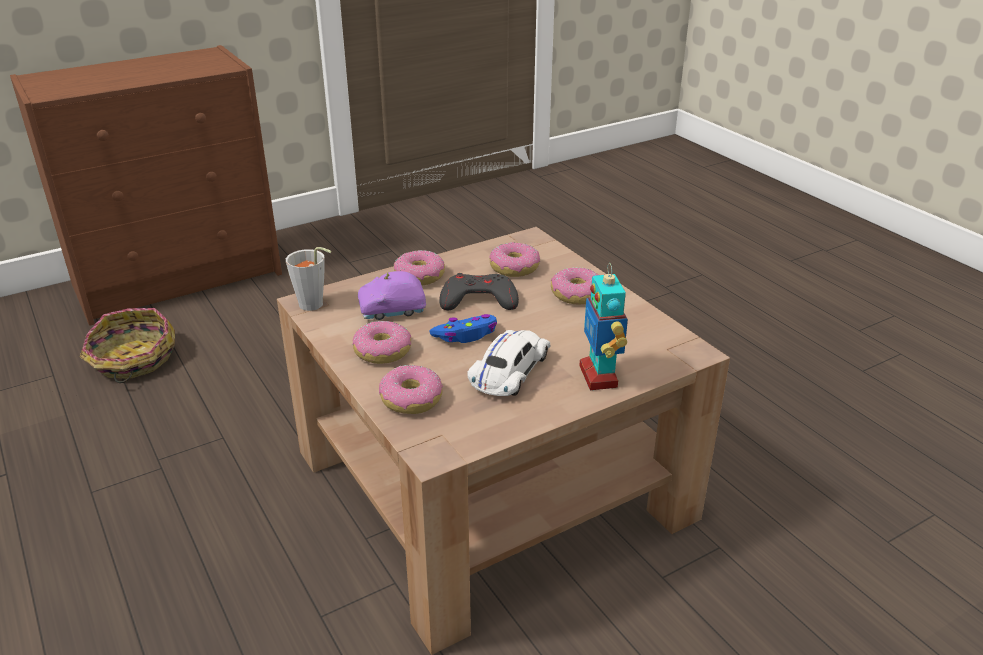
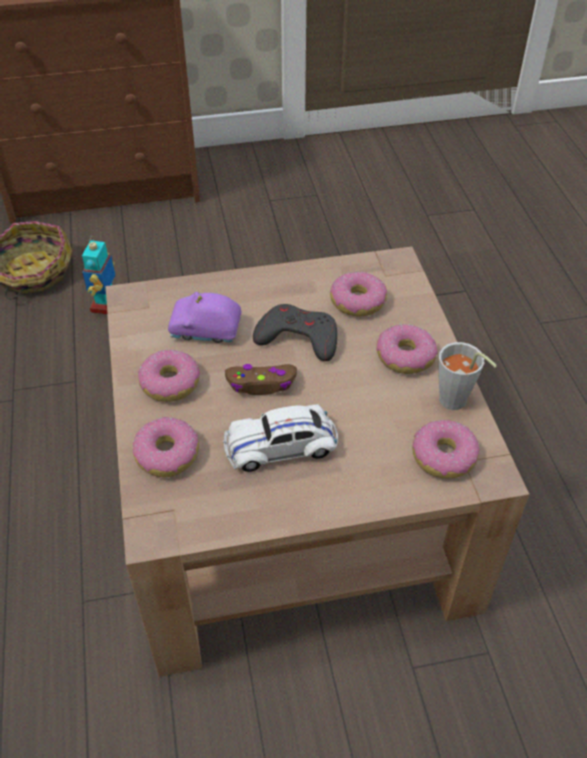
camera: 20 degrees right, 15 degrees up
grey cup [286,247,331,311] -> grey cup moved to [439,342,497,410]
donut [394,250,445,285] -> donut moved to [412,420,479,479]
blue game controller [429,314,497,343] -> brown game controller [225,364,297,395]
white toy car [467,330,551,396] -> white toy car turned 150 degrees counterclockwise [223,404,338,472]
toy robot [579,263,628,390] -> toy robot moved to [82,237,115,314]

